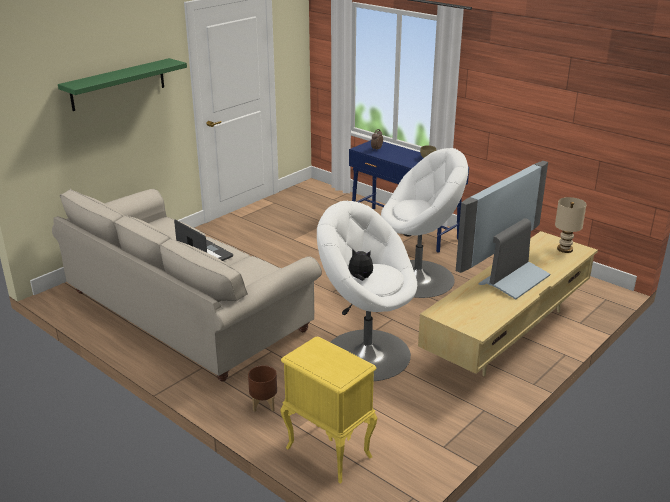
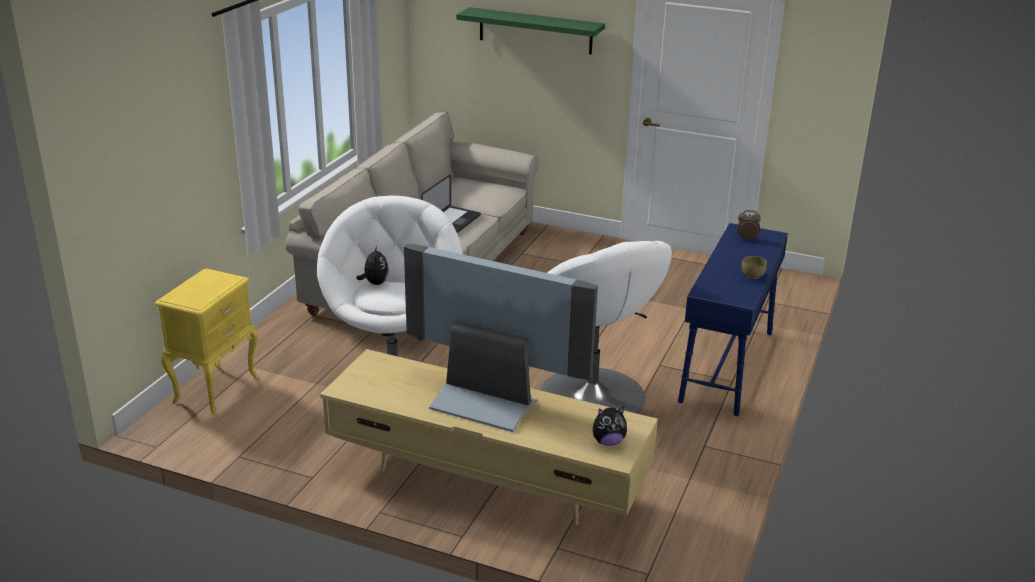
camera: 70 degrees right, 0 degrees up
brown planter [248,365,277,412] -> none
beige table lamp [555,197,587,253] -> plush toy [593,407,627,446]

